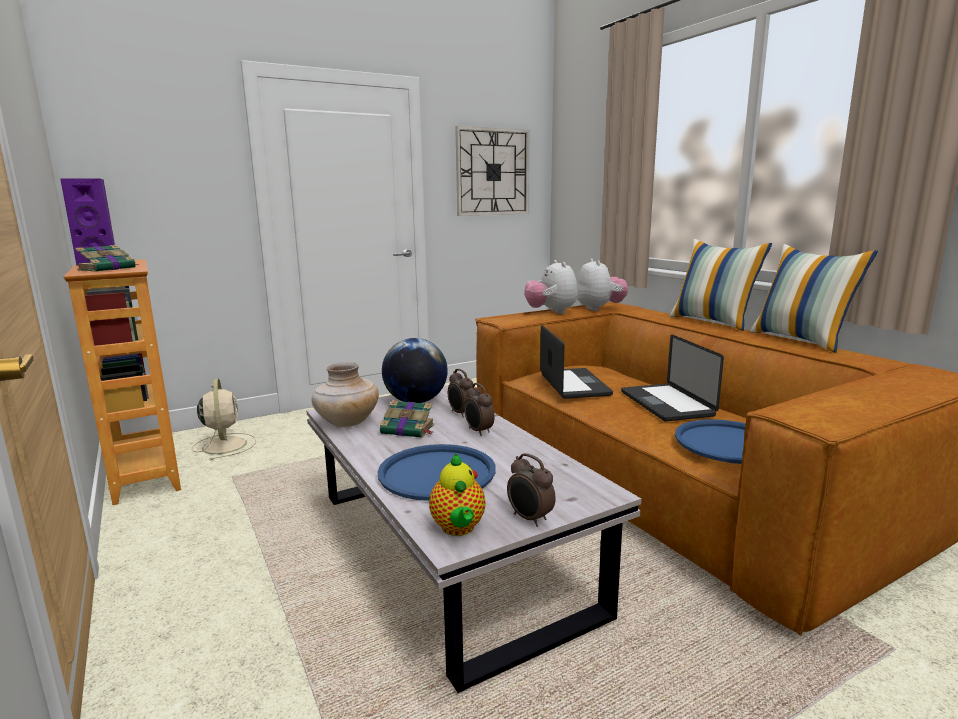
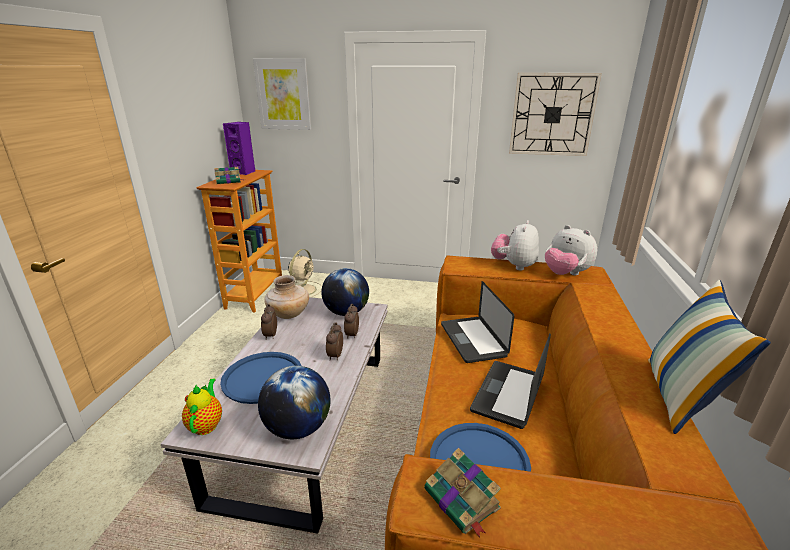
camera: 40 degrees right, 10 degrees up
book [380,400,434,438] -> book moved to [424,448,501,537]
teapot [429,454,486,536] -> teapot turned 150 degrees clockwise [182,379,222,435]
alarm clock [507,453,556,527] -> alarm clock moved to [261,304,277,340]
laptop [540,325,613,399] -> laptop turned 135 degrees clockwise [441,281,514,363]
plush toy [577,258,628,311] -> plush toy turned 105 degrees clockwise [545,225,597,275]
pillow [670,239,772,331] -> none
none -> picture [253,58,311,130]
none -> globe [258,366,330,439]

